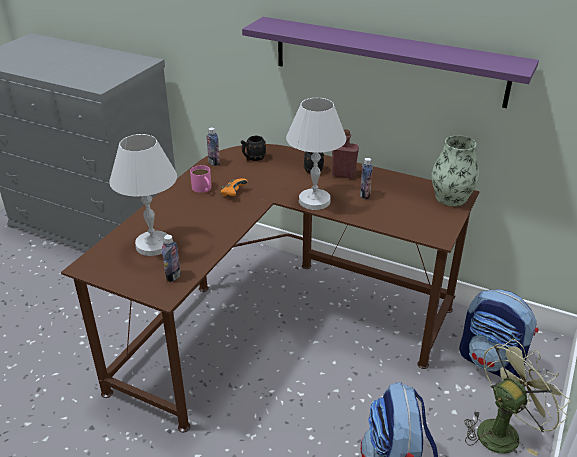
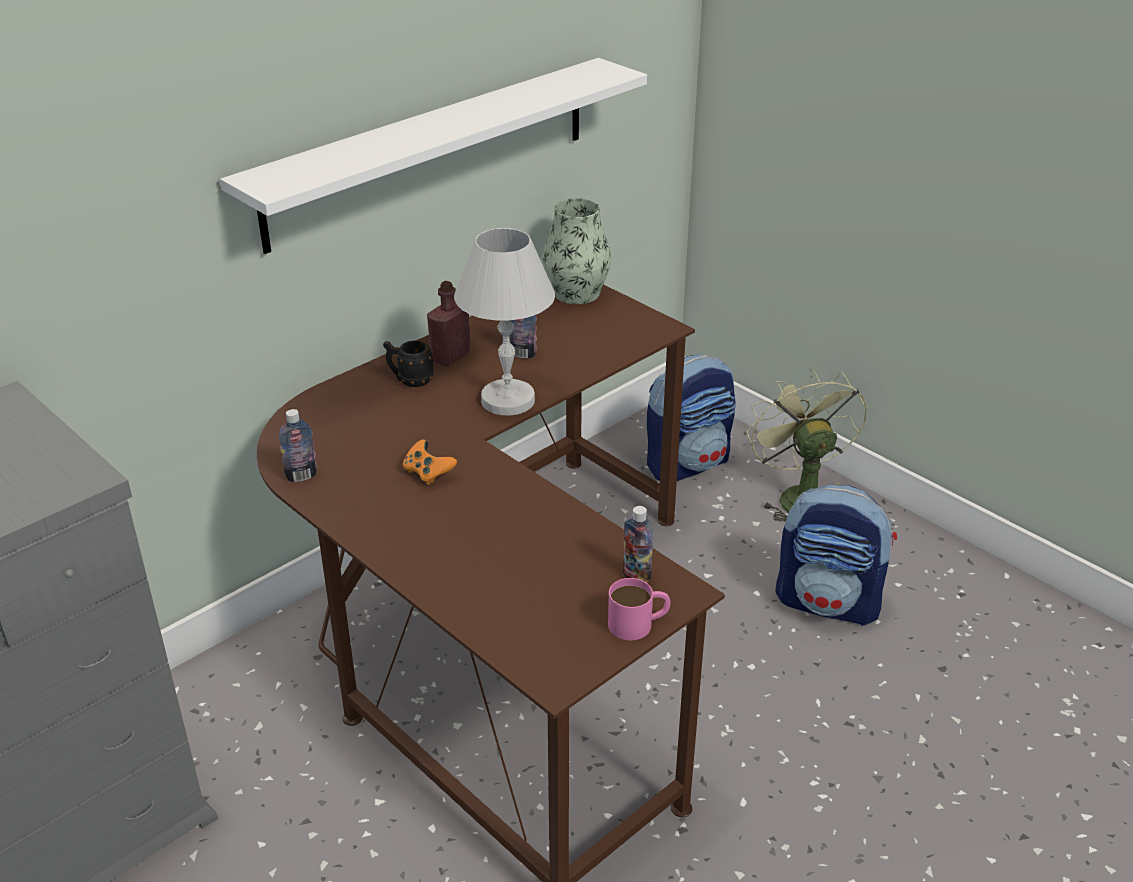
camera: 70 degrees left, 0 degrees up
white table lamp [109,134,177,256] -> none
pink mug [190,165,212,193] -> pink mug moved to [608,578,670,640]
black mug [241,136,266,161] -> none
purple shelf [242,17,539,108] -> white shelf [220,58,647,254]

